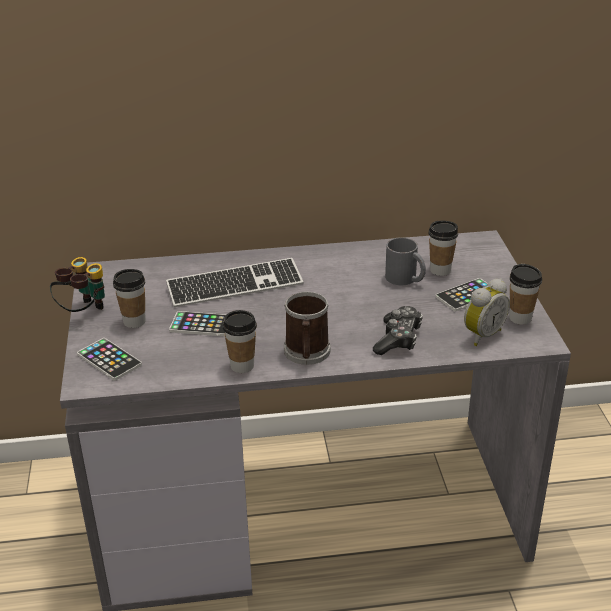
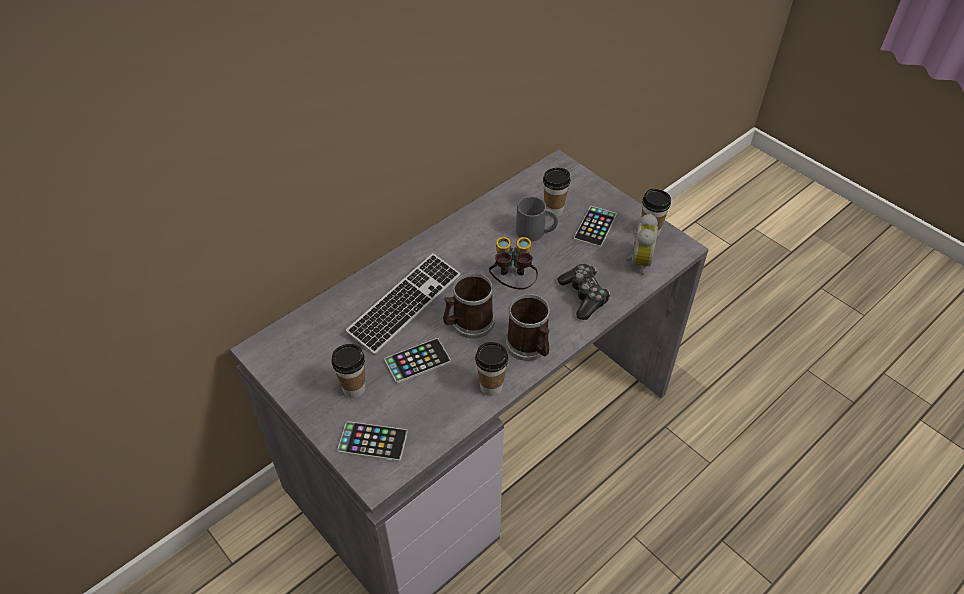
camera: 35 degrees left, 15 degrees up
binoculars [50,257,105,312] -> binoculars moved to [489,237,538,289]
none -> mug [443,273,495,339]

